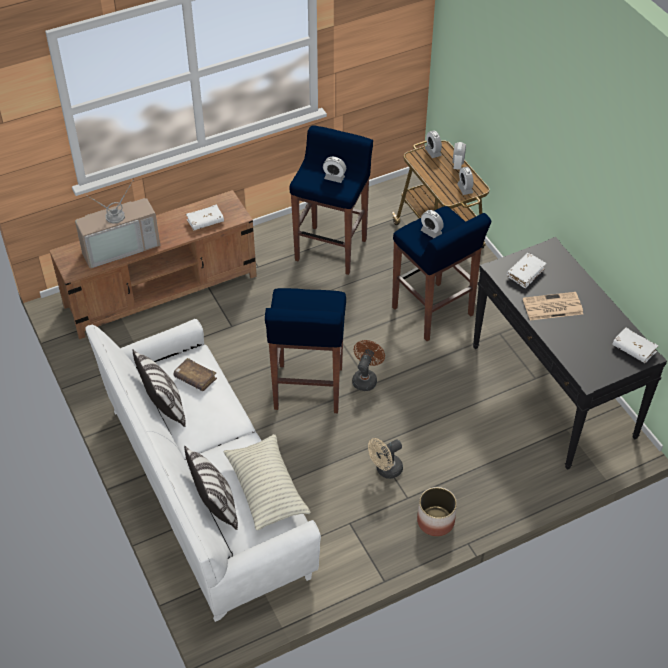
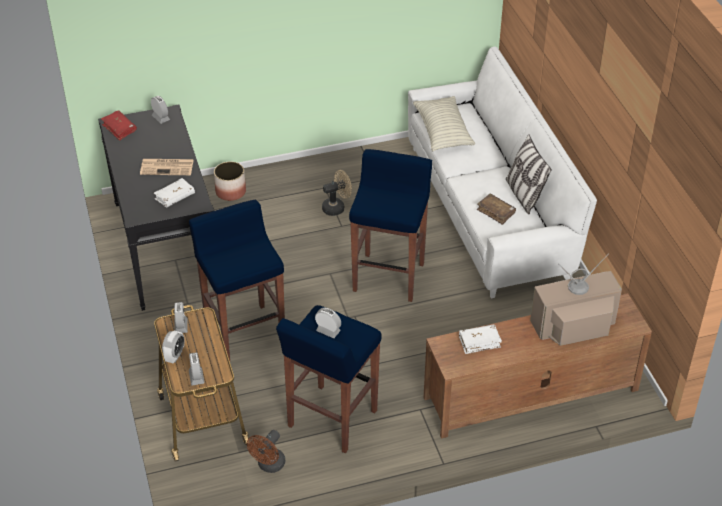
camera: 170 degrees left, 5 degrees down
pillow [184,446,238,530] -> none
brown fan [352,340,385,391] -> brown fan moved to [247,430,285,473]
planter [417,487,457,536] -> planter moved to [214,161,246,201]
alarm clock [421,210,444,238] -> alarm clock moved to [151,96,170,124]
white book [613,328,659,363] -> red book [101,110,137,141]

